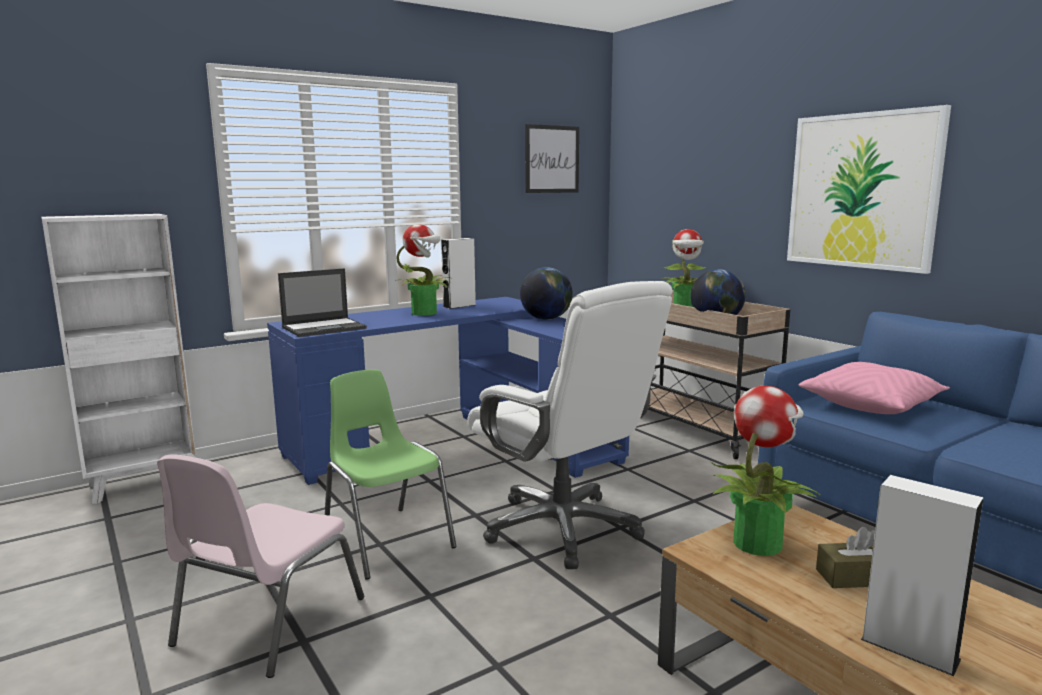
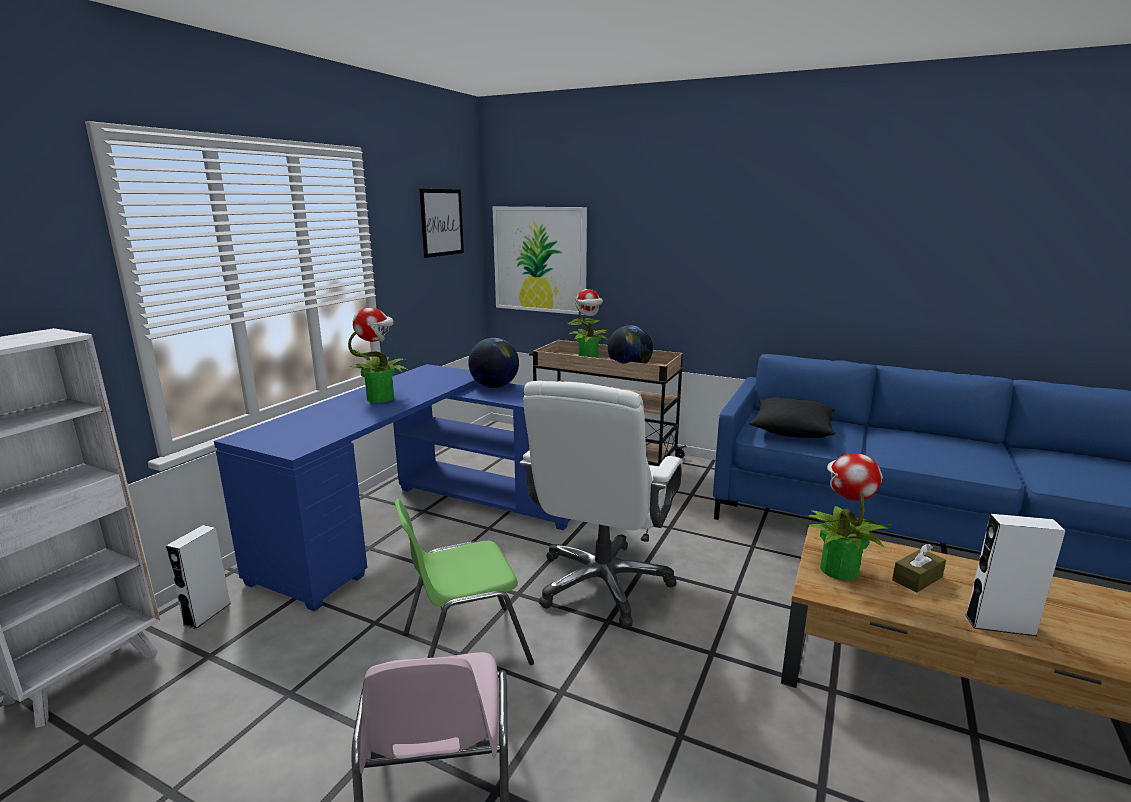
camera: 30 degrees left, 5 degrees up
laptop [278,268,367,337] -> none
green chair [325,370,457,580] -> green chair turned 45 degrees counterclockwise [394,499,534,665]
white speaker [441,238,476,309] -> white speaker moved to [166,525,231,629]
white office chair [467,281,673,569] -> white office chair turned 90 degrees clockwise [520,381,683,628]
picture [787,105,951,274] -> picture moved to [493,207,587,315]
pink pillow [798,362,950,414] -> black pillow [749,397,835,438]

